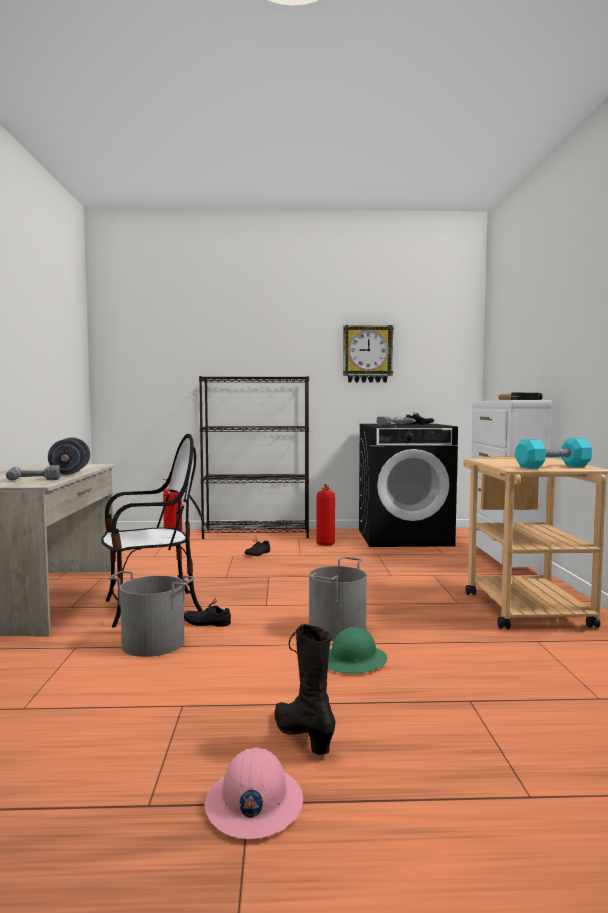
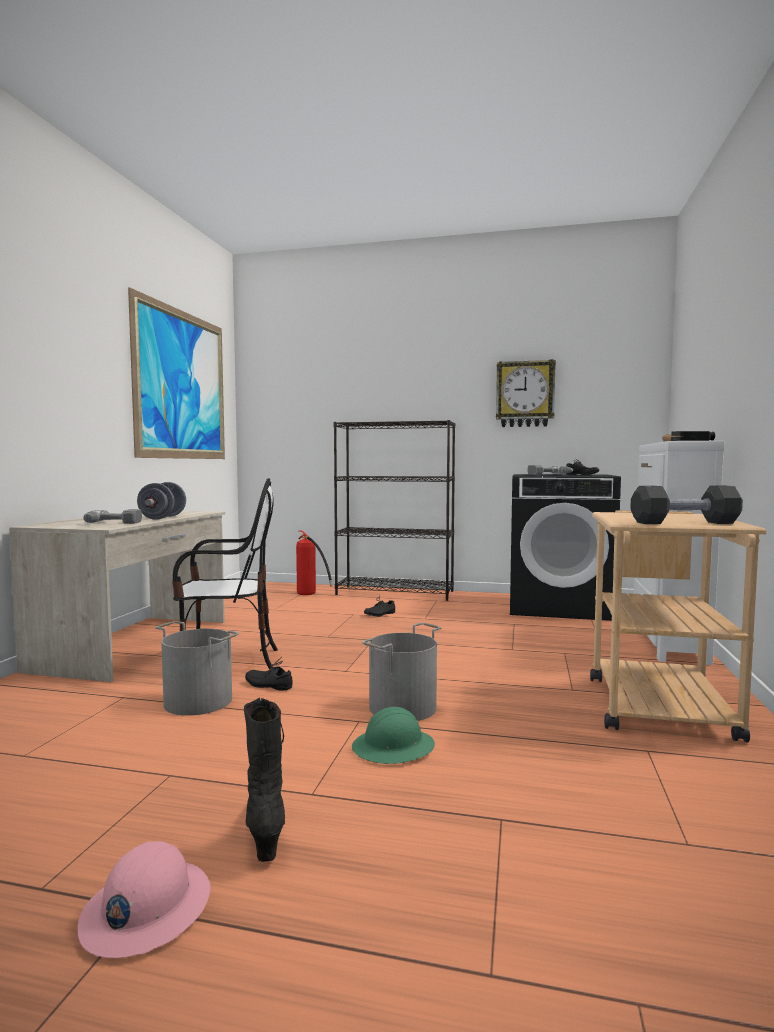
camera: 15 degrees right, 0 degrees up
fire extinguisher [316,484,335,546] -> none
turquoise dumbbell [515,438,592,469] -> black dumbbell [630,486,743,524]
none -> picture [128,287,225,459]

